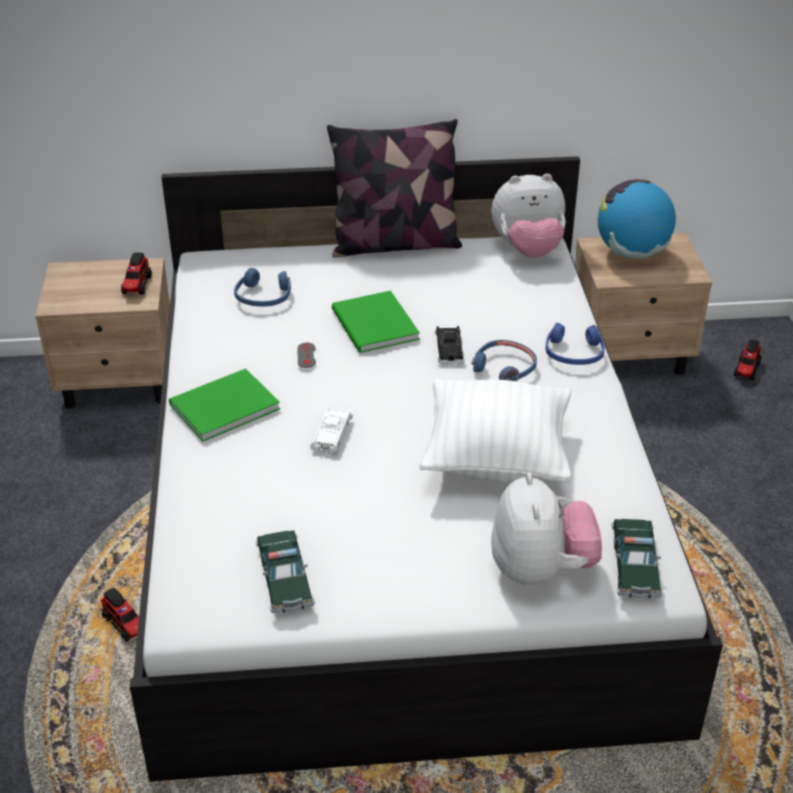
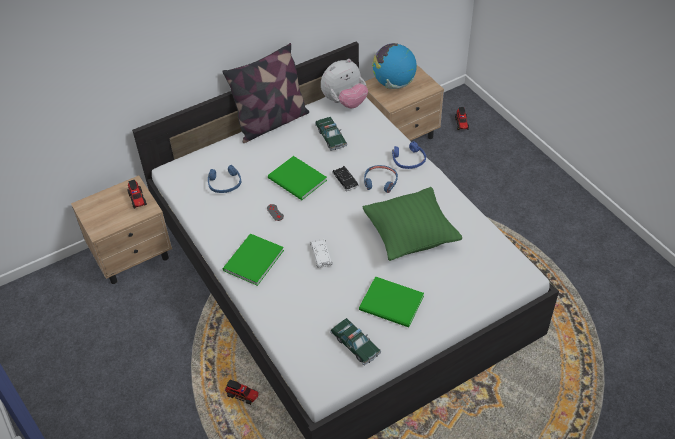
camera: 25 degrees left, 10 degrees up
white pillow [419,379,572,483] -> green pillow [362,187,462,261]
plush toy [491,473,602,586] -> none
toy car [611,519,663,599] -> toy car moved to [315,117,348,151]
none -> green book [359,276,424,327]

